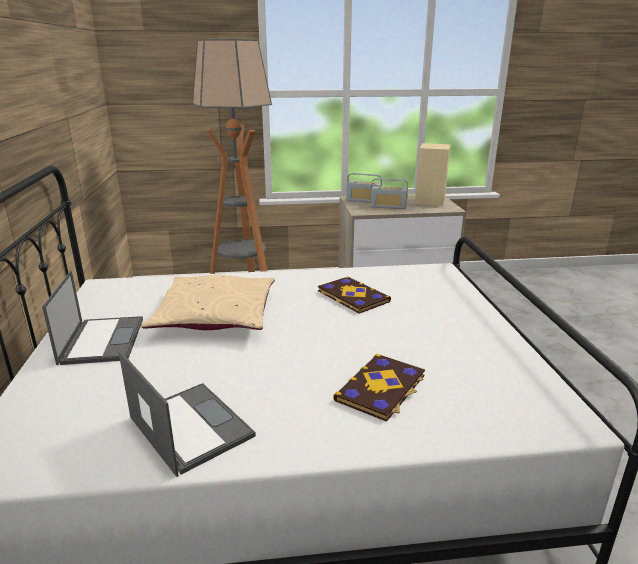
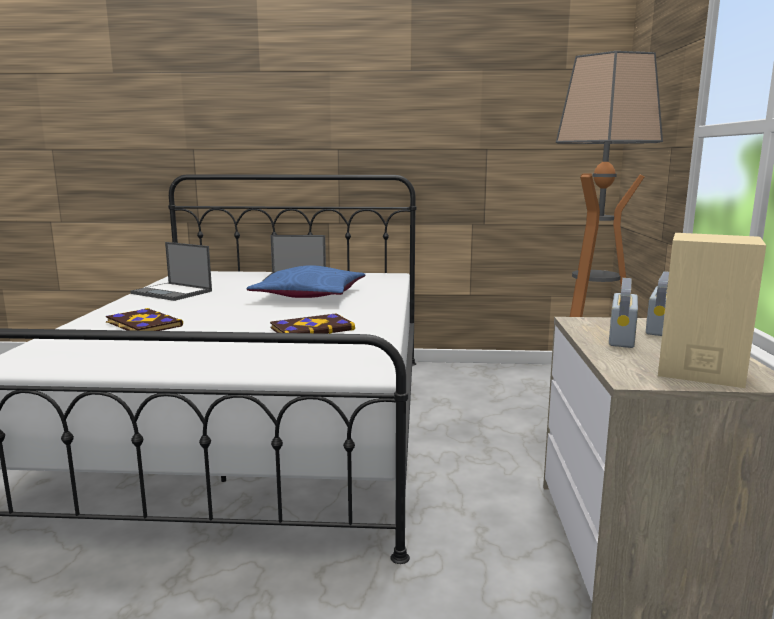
camera: 100 degrees right, 10 degrees down
laptop [119,351,256,477] -> laptop turned 60 degrees clockwise [130,242,212,301]
beige pillow [141,275,275,330] -> blue pillow [247,265,365,298]

